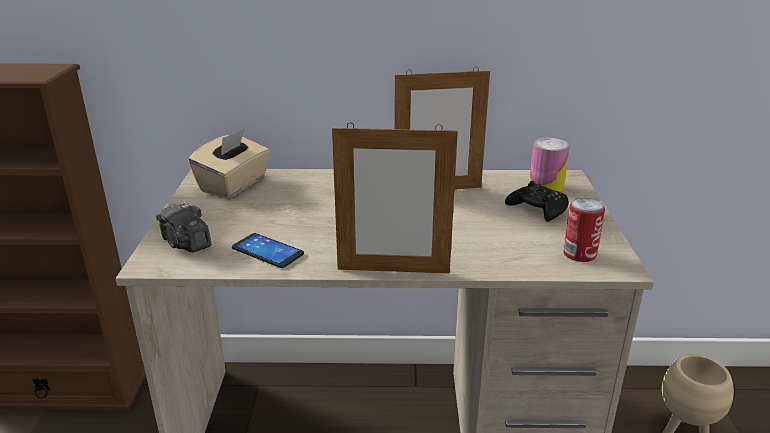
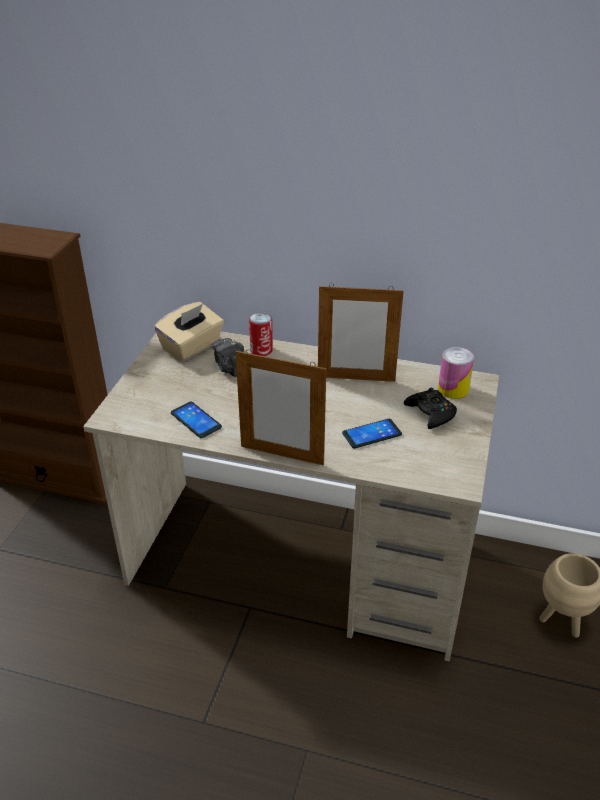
camera: 15 degrees right, 10 degrees up
camera [156,202,211,252] -> camera moved to [212,338,244,377]
can [563,198,605,262] -> can moved to [249,312,273,356]
none -> phone [342,419,402,449]

